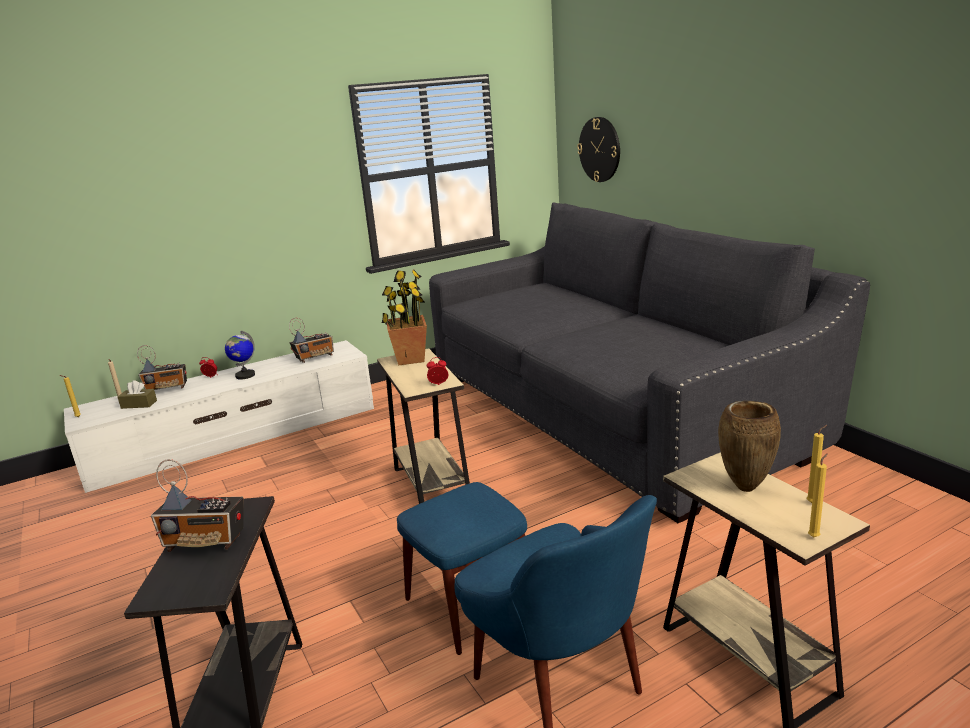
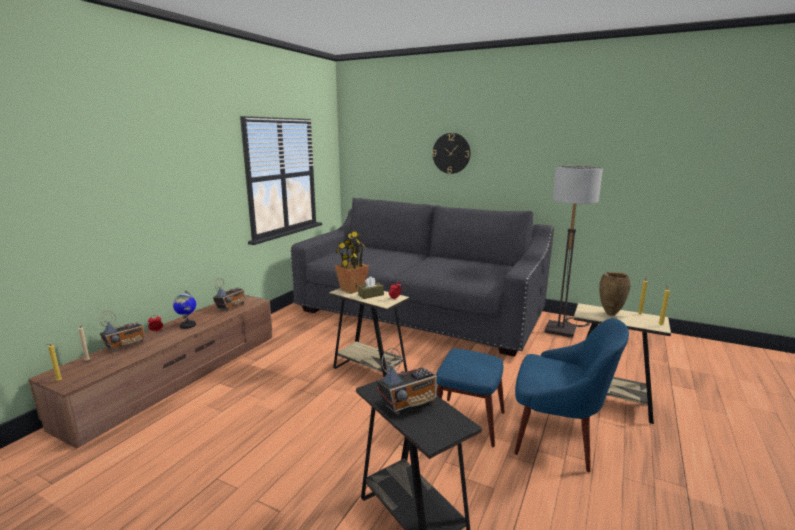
camera: 35 degrees left, 5 degrees down
white tv stand [64,340,374,493] -> brown tv stand [29,295,272,449]
brown tissue box [118,380,157,409] -> brown tissue box moved to [358,276,384,299]
wall clock [577,117,620,182] -> wall clock moved to [432,133,471,174]
none -> floor lamp [545,166,603,338]

